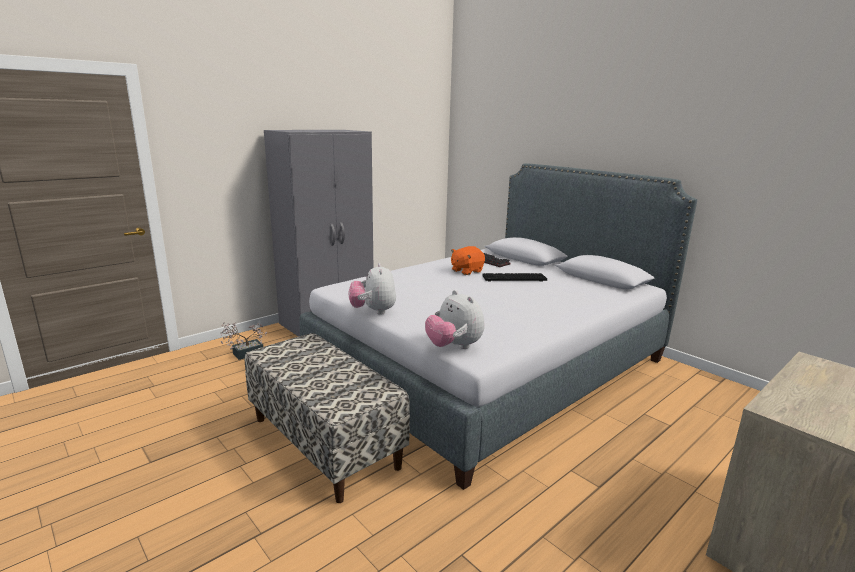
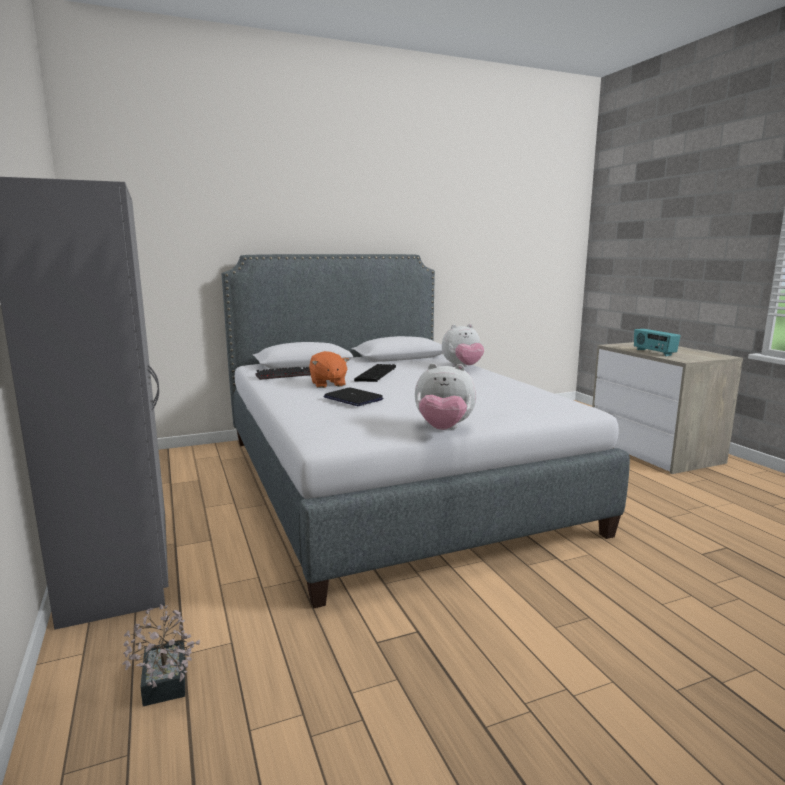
camera: 70 degrees left, 5 degrees down
bench [245,333,410,503] -> none
plush toy [425,290,484,349] -> plush toy moved to [442,324,484,367]
none -> laptop [323,387,383,406]
none -> radio [634,329,681,356]

